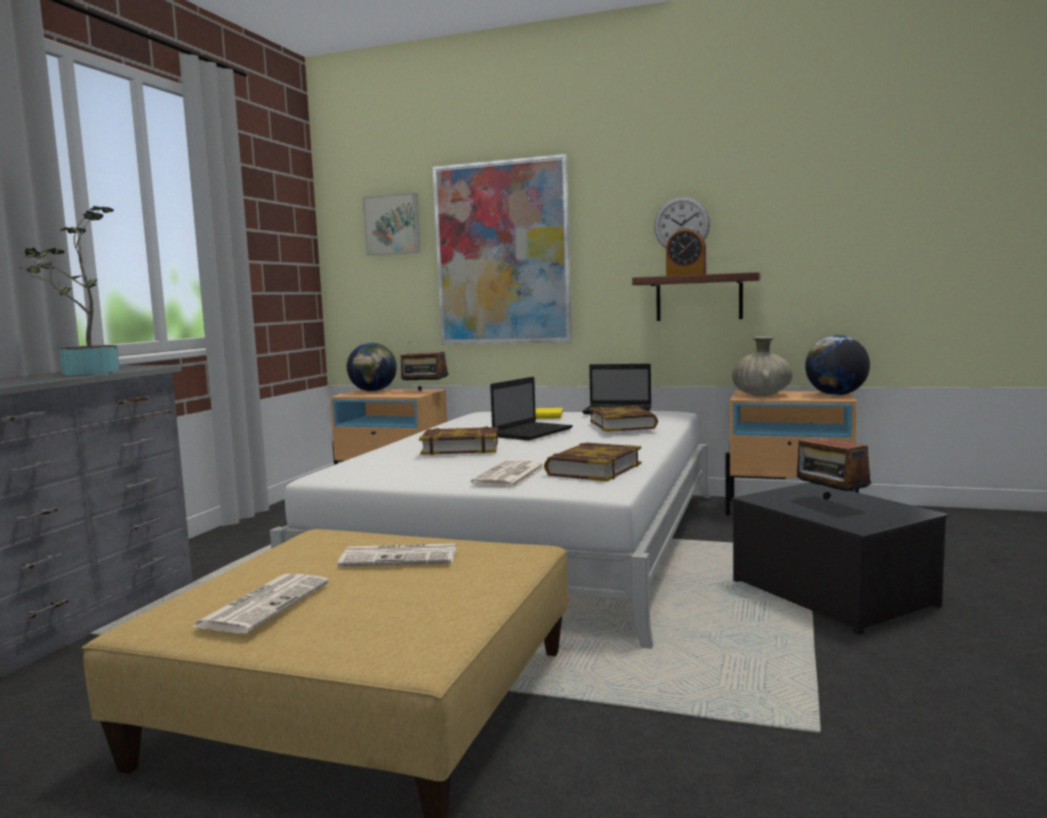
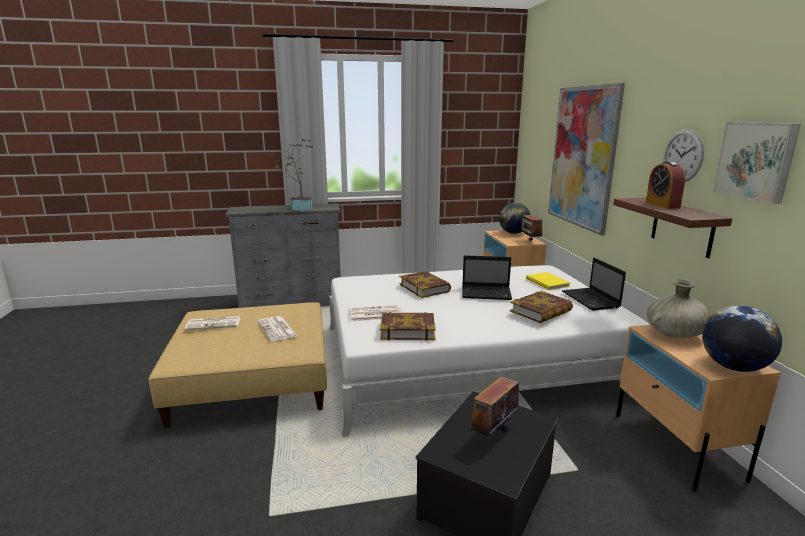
camera: 60 degrees right, 10 degrees up
picture [363,193,421,255] -> picture moved to [713,122,801,204]

